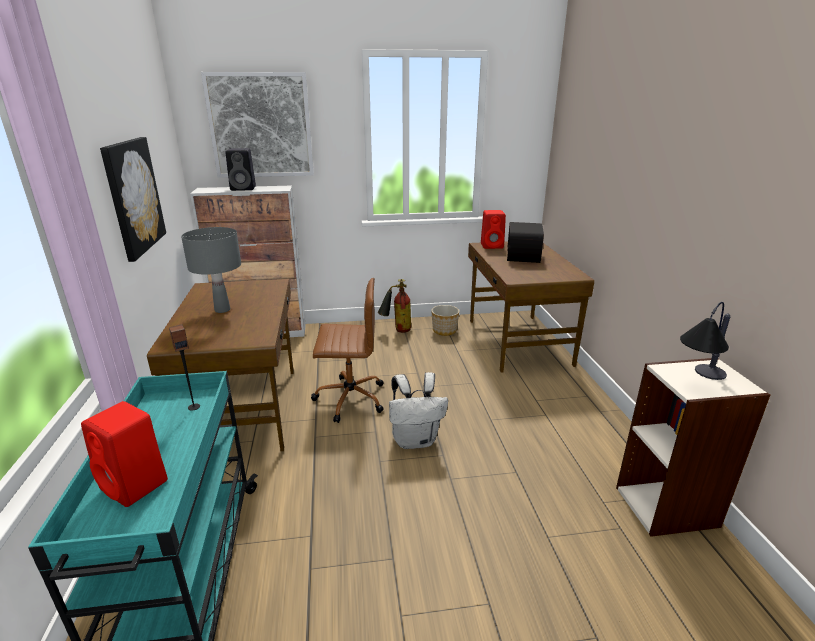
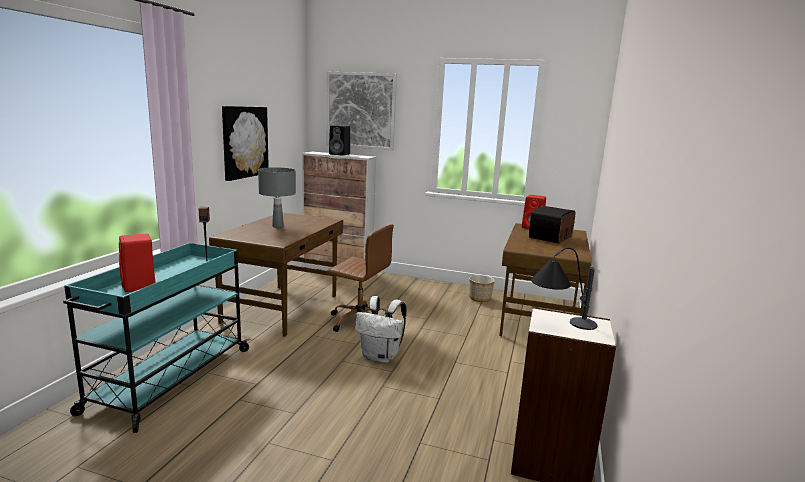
camera: 25 degrees right, 10 degrees down
fire extinguisher [378,279,411,333] -> none

